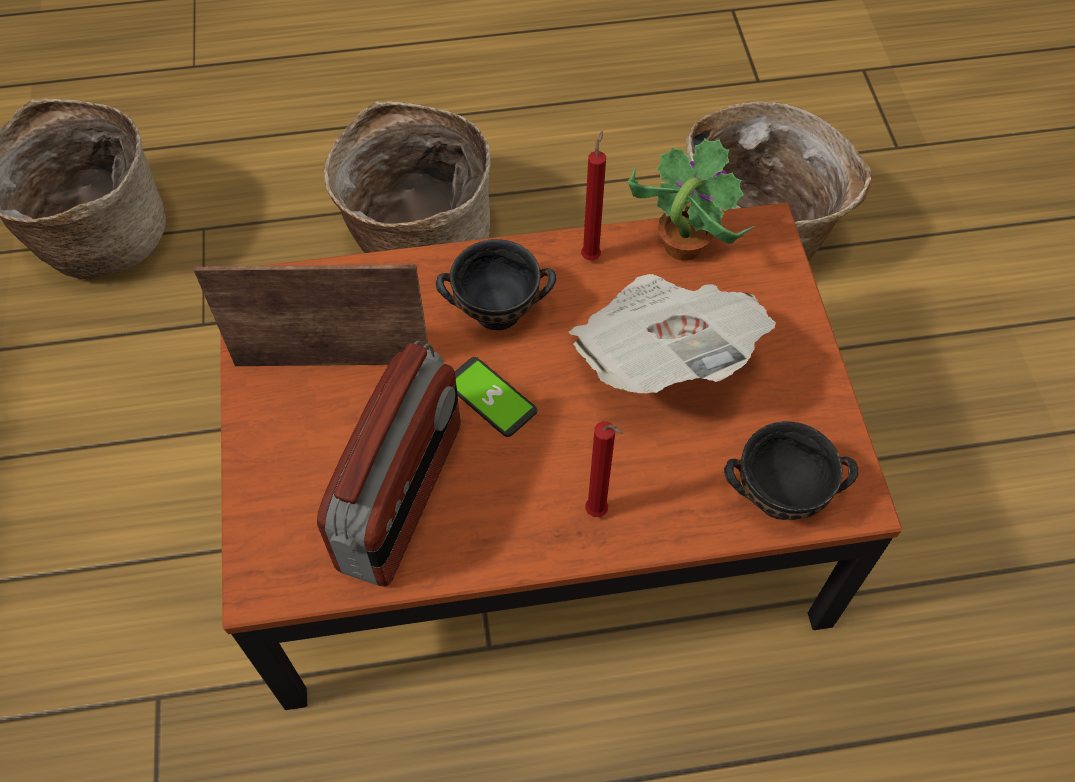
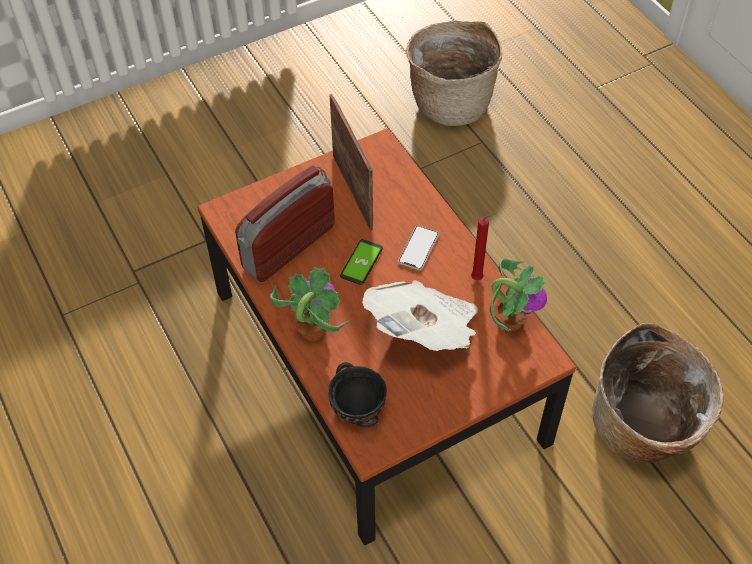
camera: 70 degrees right, 5 degrees down
radio [317,341,461,587] -> radio turned 135 degrees clockwise [235,165,335,282]
basket [323,101,490,253] -> none
black bowl [436,239,556,330] -> phone [398,226,439,270]
red candle [585,421,623,517] -> potted plant [270,267,350,341]

